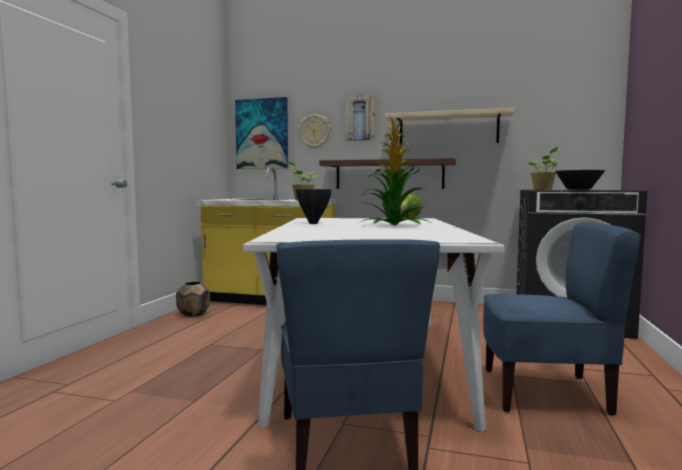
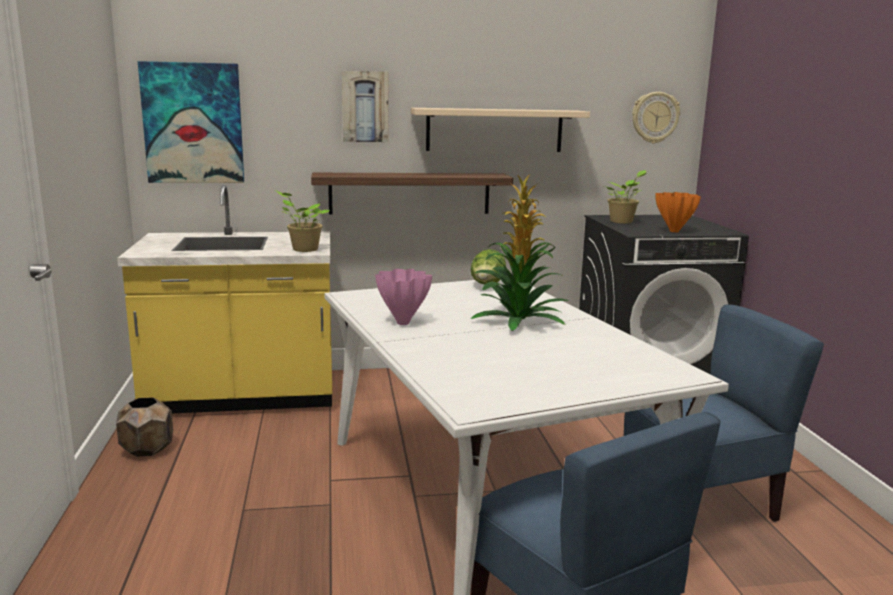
camera: 25 degrees left, 10 degrees up
black vase [296,189,332,224] -> pink vase [375,269,432,325]
wall clock [299,114,331,149] -> wall clock moved to [632,92,680,143]
black bowl [555,170,606,190] -> orange vase [655,192,701,232]

